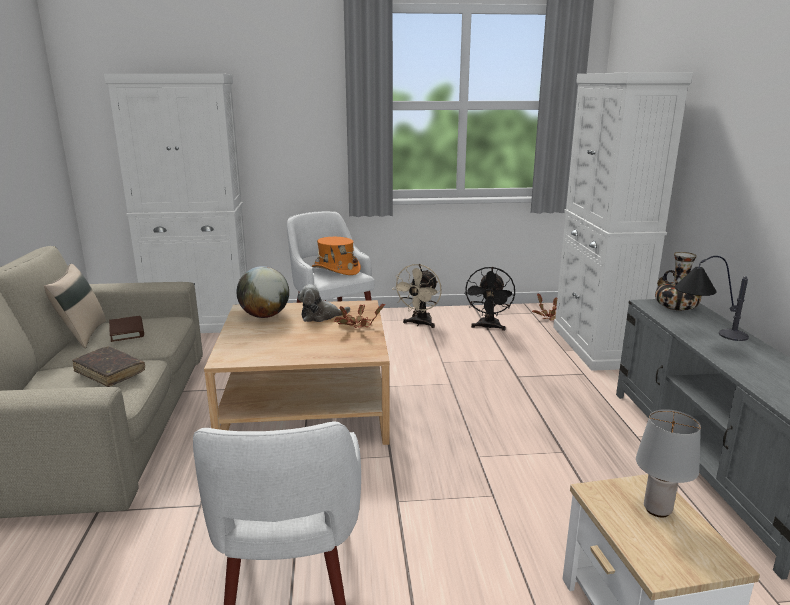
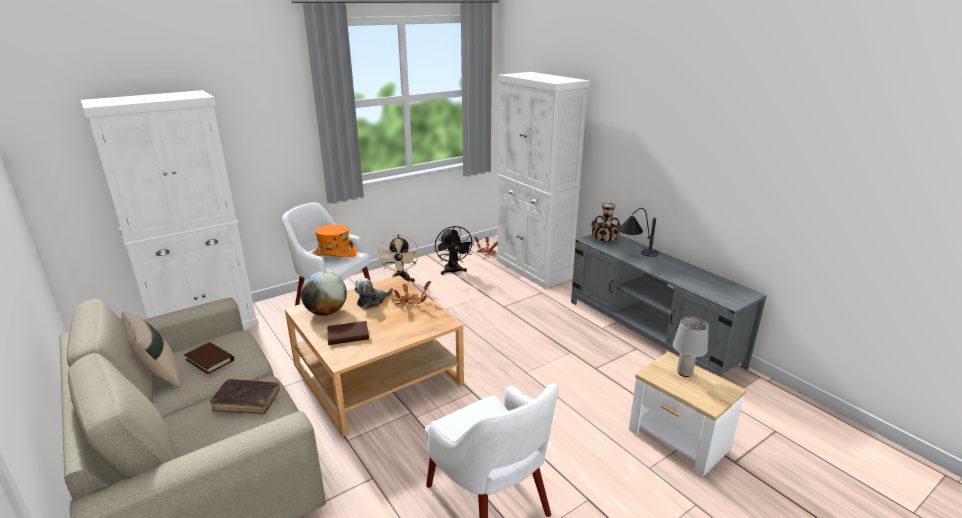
camera: 30 degrees left, 5 degrees up
none -> brown book [327,321,369,345]

